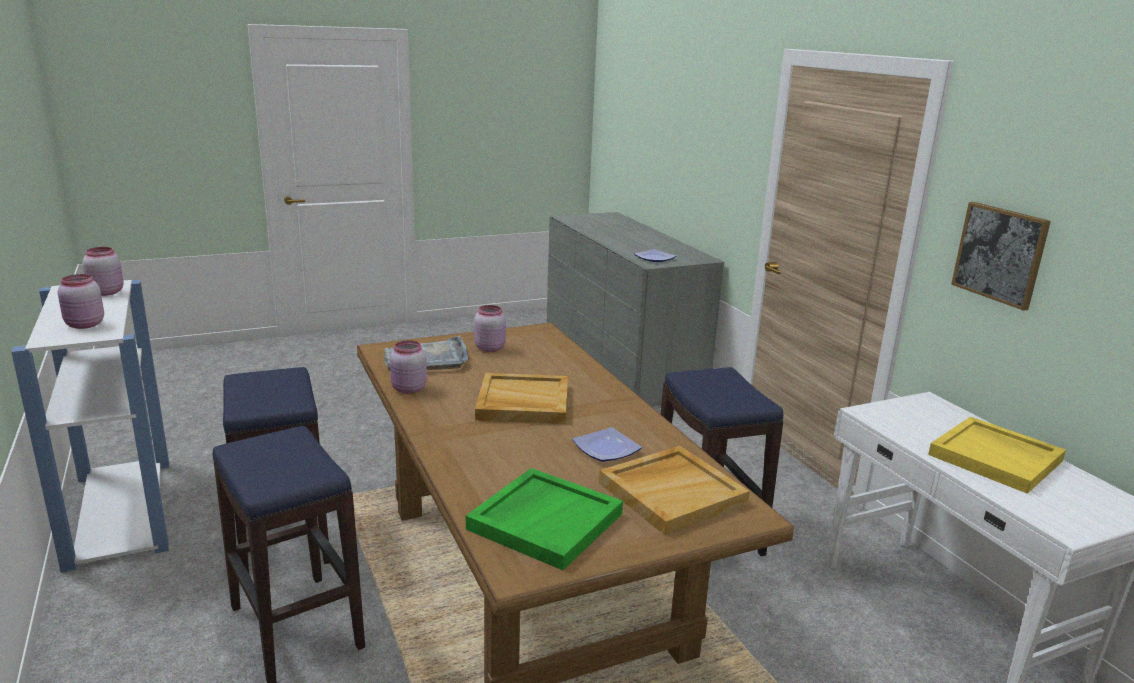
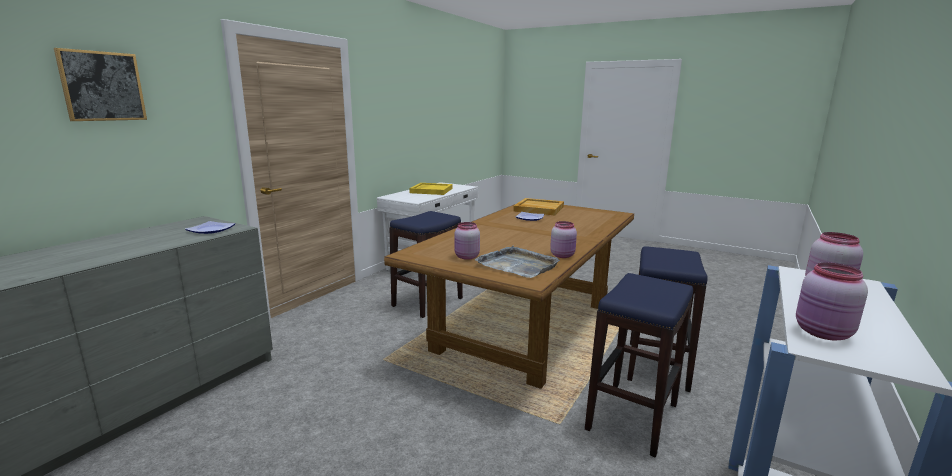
camera: 125 degrees left, 5 degrees down
green tray [466,468,623,570] -> none
beige tray [475,373,568,424] -> none
picture [951,202,1051,311] -> picture moved to [54,48,147,121]

